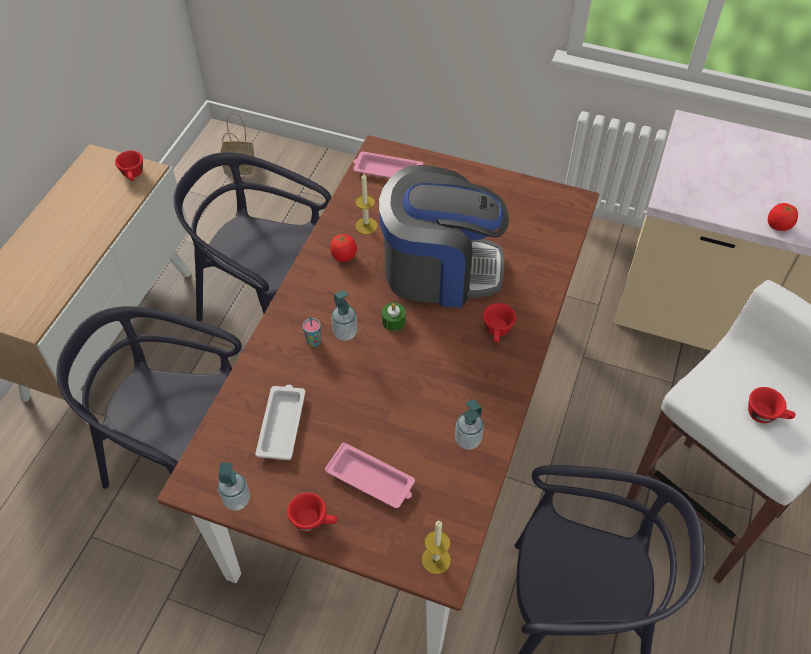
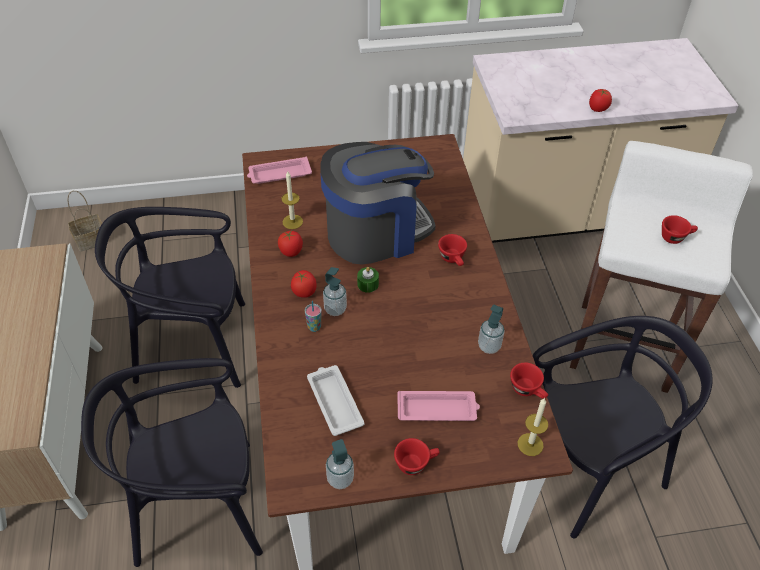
camera: 30 degrees left, 5 degrees down
red cup [115,150,143,181] -> red cup moved to [510,363,548,399]
none -> tomato [291,270,317,298]

